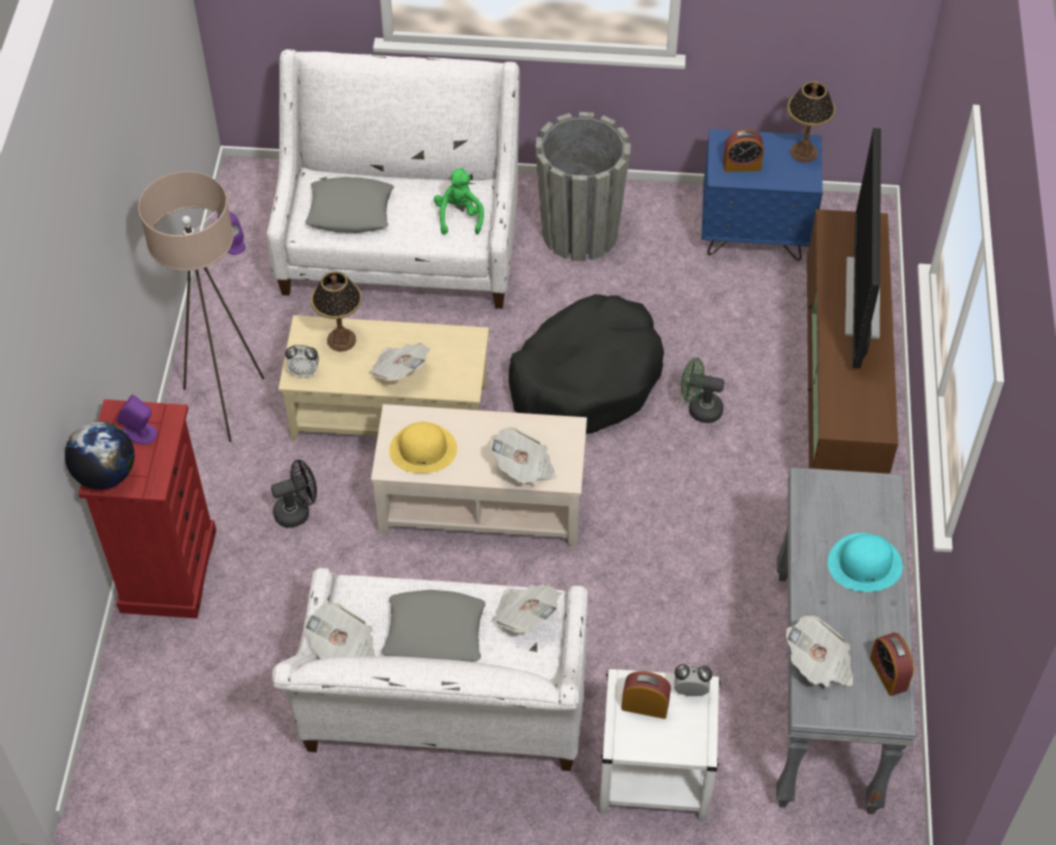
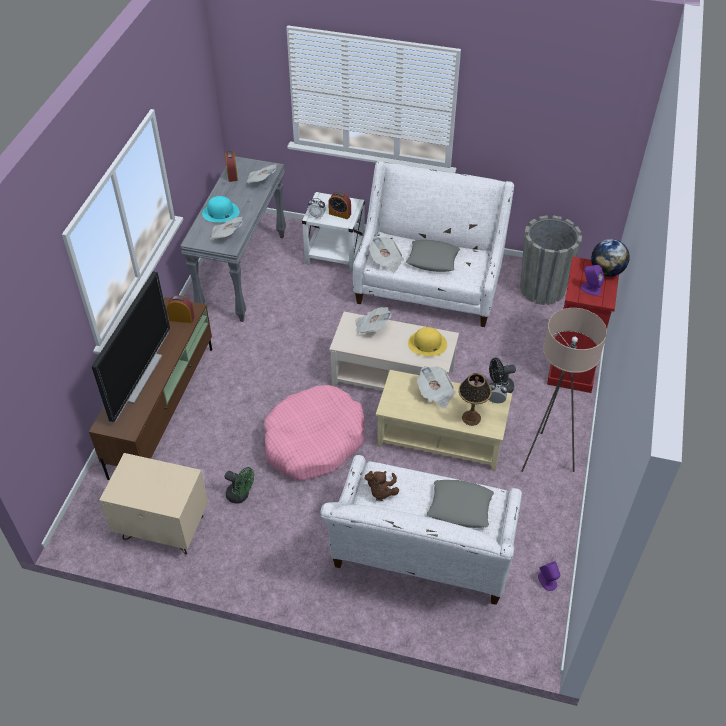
camera: 170 degrees left, 5 degrees down
newspaper [304,603,375,659] -> newspaper moved to [210,217,243,239]
green plush toy [434,168,484,235] -> brown plush toy [365,471,399,499]
black dog bed [509,294,664,434] -> pink dog bed [264,385,365,480]
grey planter [535,112,631,261] -> grey planter moved to [520,215,582,305]
green fan [681,358,725,423] -> green fan moved to [225,467,254,504]
blue nightstand [701,129,823,260] -> beige nightstand [99,453,208,554]
alarm clock [723,129,764,172] -> alarm clock moved to [167,295,195,323]
table lamp [787,81,835,163] -> none

